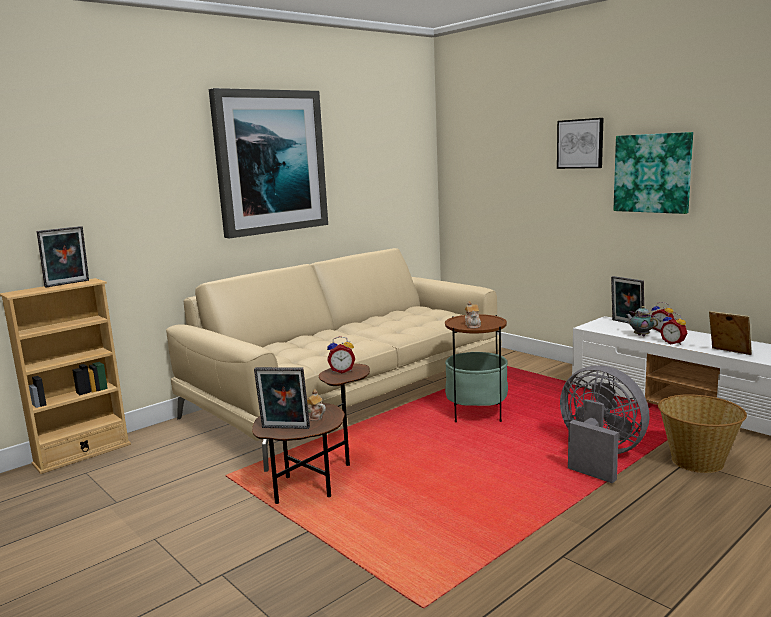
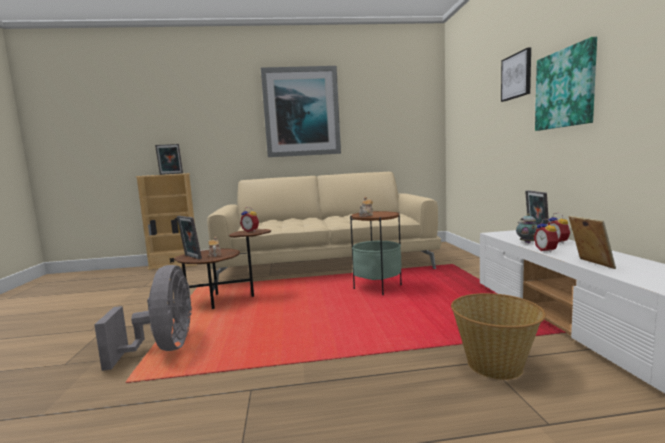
camera: 35 degrees right, 5 degrees down
grey fan [560,365,649,483] -> grey fan moved to [94,265,192,371]

